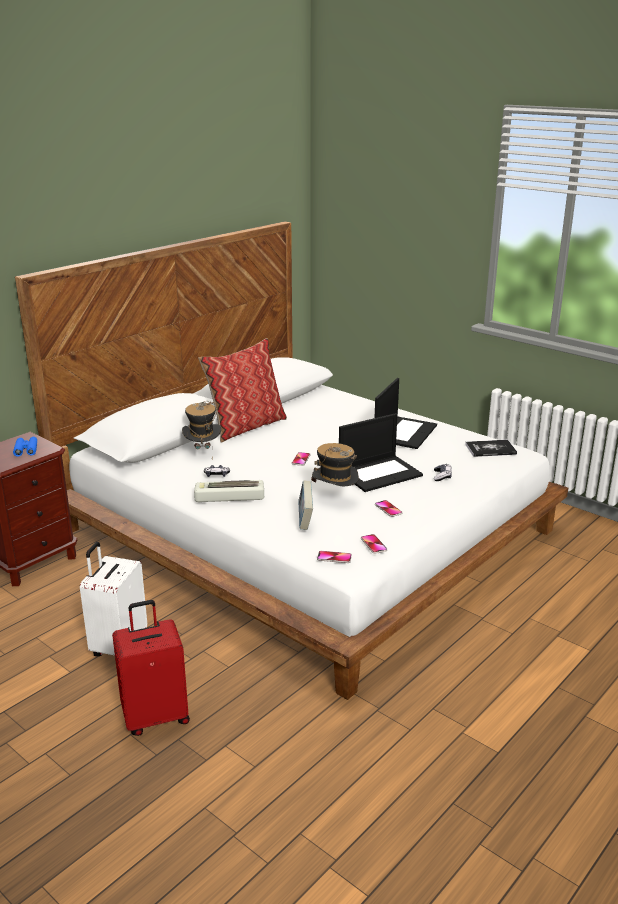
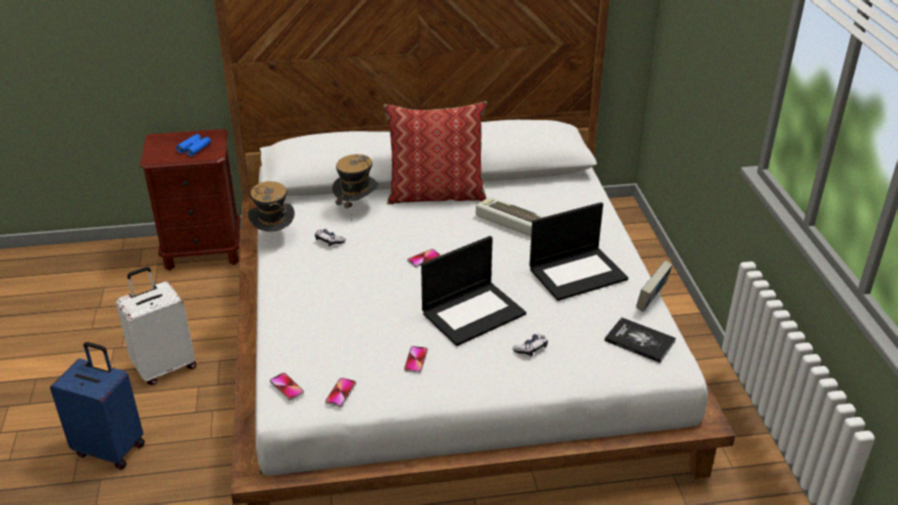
camera: 40 degrees right, 10 degrees up
red suitcase [112,600,190,736] -> blue suitcase [50,342,145,470]
keyboard [194,480,264,502] -> keyboard moved to [476,197,545,236]
book [298,481,313,530] -> book moved to [636,260,673,312]
hat [311,443,359,487] -> hat moved to [248,181,295,232]
laptop [339,413,423,492] -> laptop turned 45 degrees counterclockwise [421,236,526,346]

